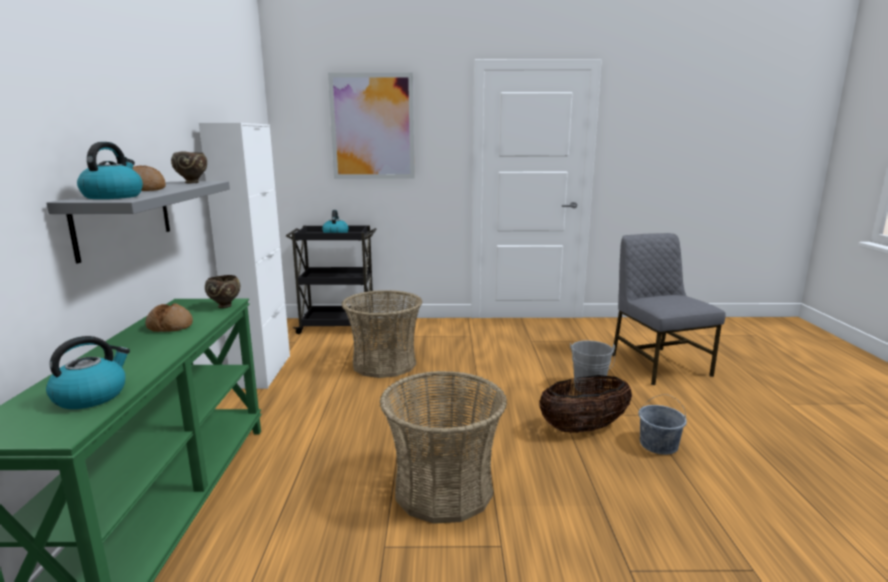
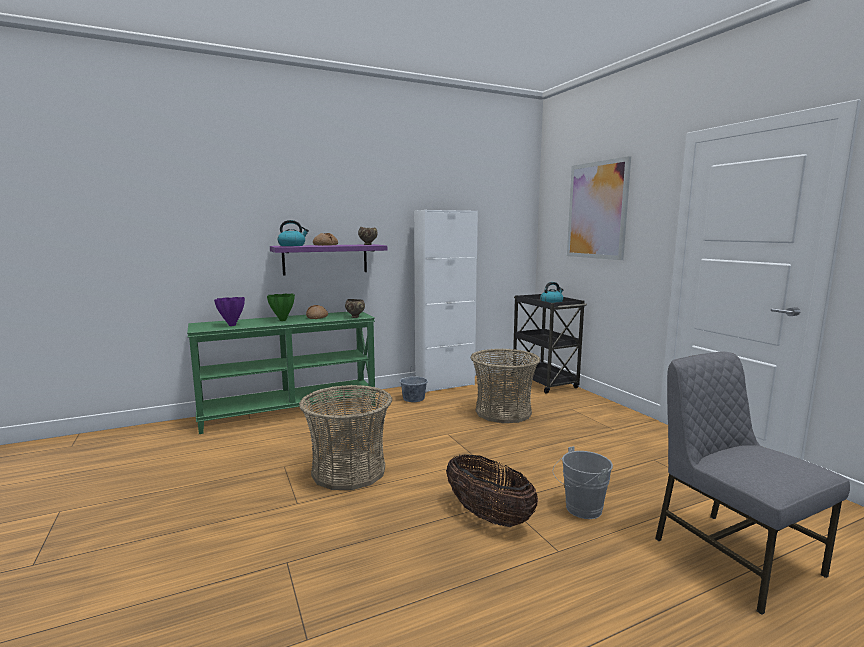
camera: 65 degrees right, 5 degrees down
kettle [46,336,130,409] -> purple vase [214,297,245,326]
grey shelf [47,181,230,264] -> purple shelf [270,244,387,275]
grey chair [612,233,726,385] -> grey chair turned 75 degrees counterclockwise [655,352,850,615]
grey bucket [638,394,687,455] -> grey bucket moved to [400,366,428,402]
none -> green vase [267,294,295,321]

